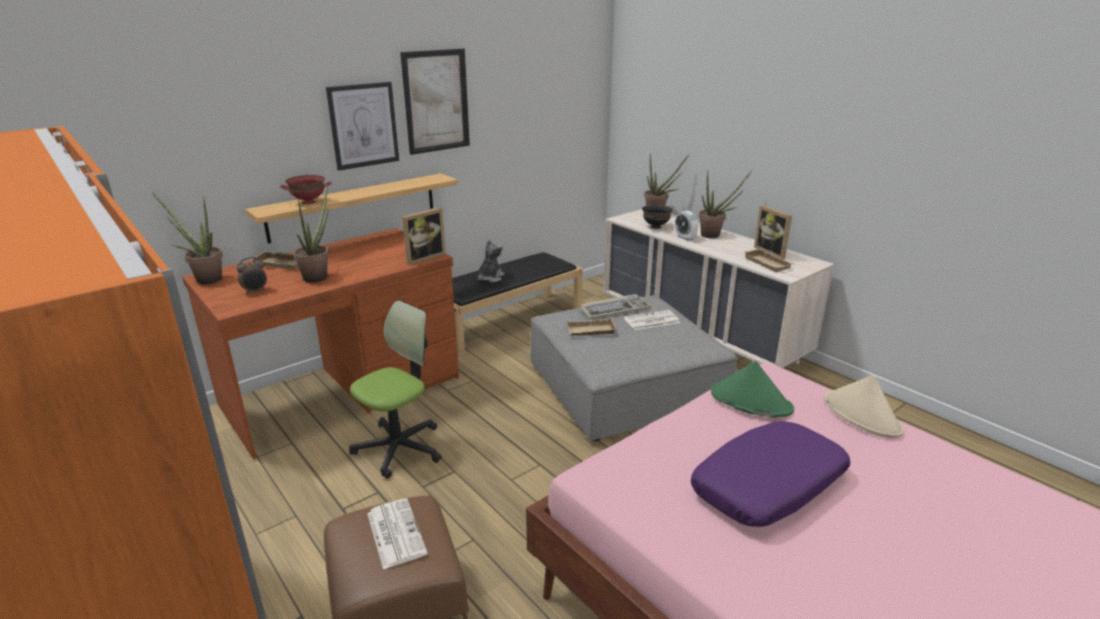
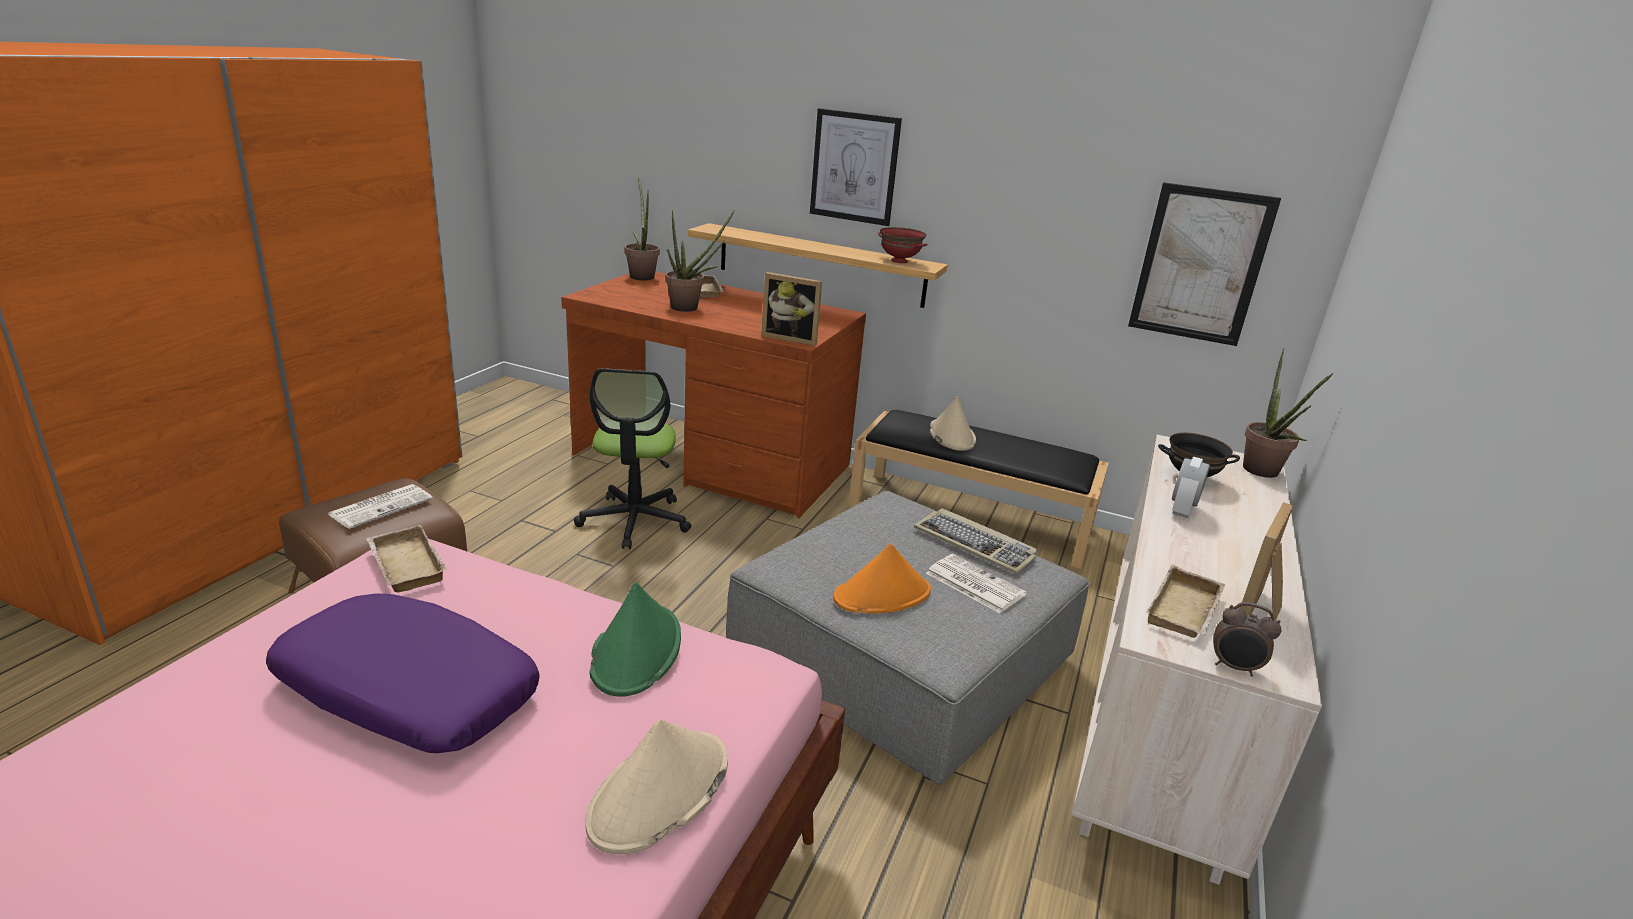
camera: 60 degrees right, 0 degrees up
alarm clock [237,257,267,294] -> alarm clock moved to [1213,602,1281,677]
red bowl [280,175,332,204] -> red bowl moved to [878,227,927,263]
office chair [349,301,442,478] -> office chair turned 75 degrees clockwise [574,368,691,549]
picture [400,49,470,155] -> picture moved to [1128,182,1281,346]
plush toy [478,240,504,282] -> beige hat [930,396,976,451]
beige tray [566,318,617,336] -> beige tray moved to [366,525,447,593]
potted plant [699,170,752,238] -> none
none -> orange hat [833,544,931,614]

